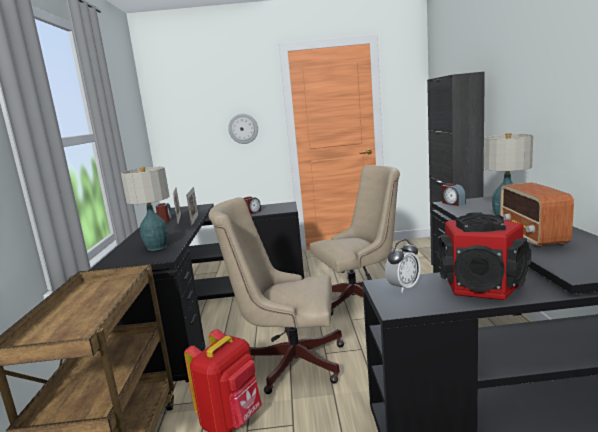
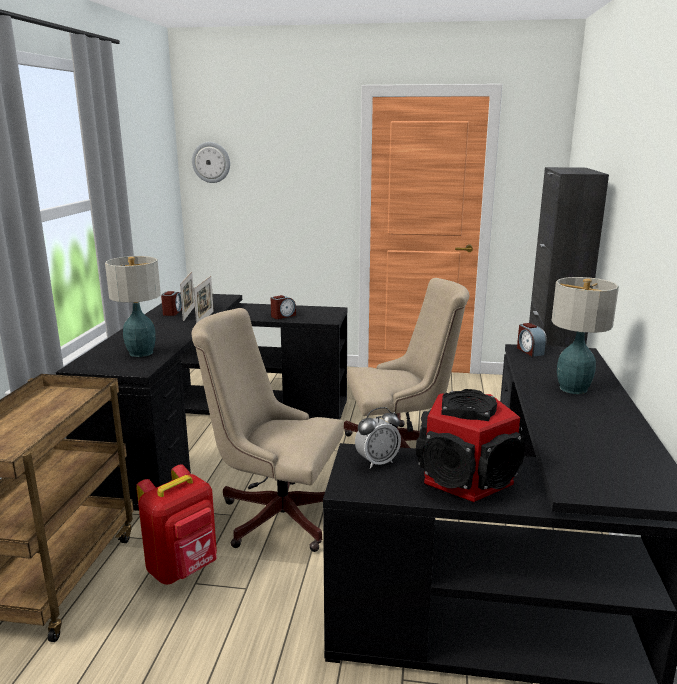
camera: 10 degrees right, 5 degrees up
wall clock [228,114,258,144] -> wall clock moved to [192,142,230,183]
radio [500,183,574,248] -> none

